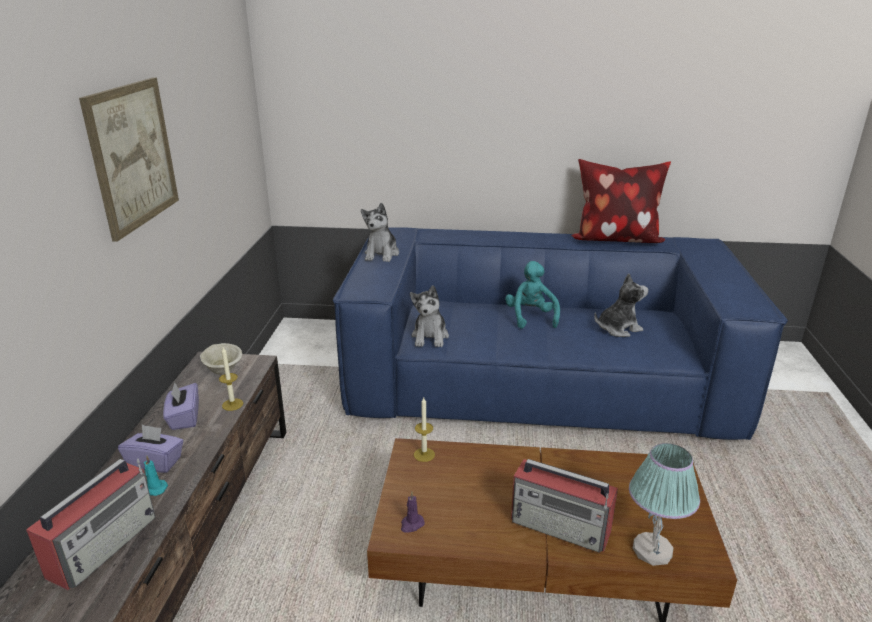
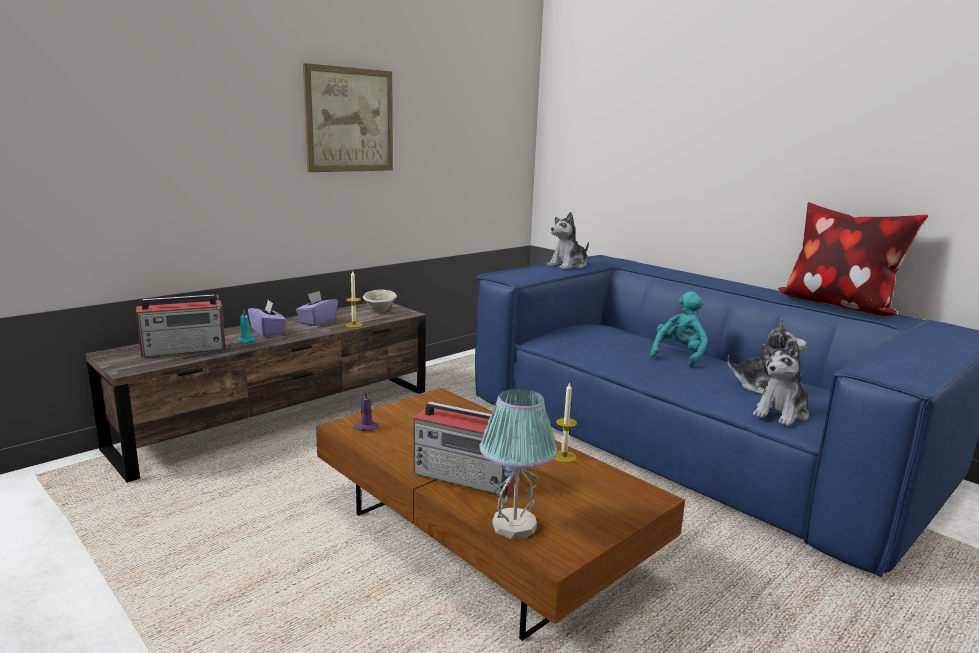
camera: 40 degrees right, 10 degrees down
plush toy [410,286,449,347] -> plush toy moved to [753,341,809,426]
candle [414,397,435,462] -> candle moved to [554,382,577,463]
radio [511,459,618,553] -> radio turned 45 degrees counterclockwise [413,401,515,495]

